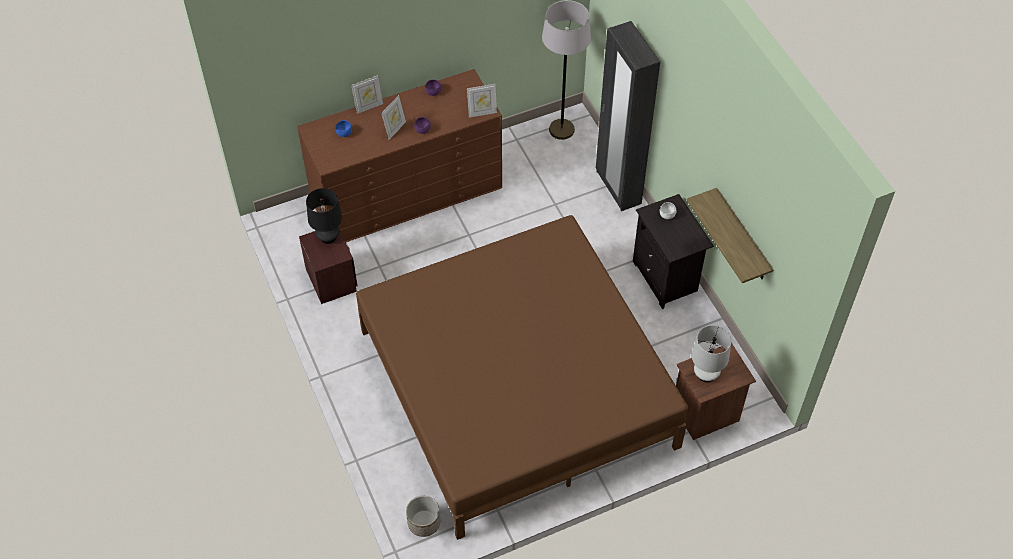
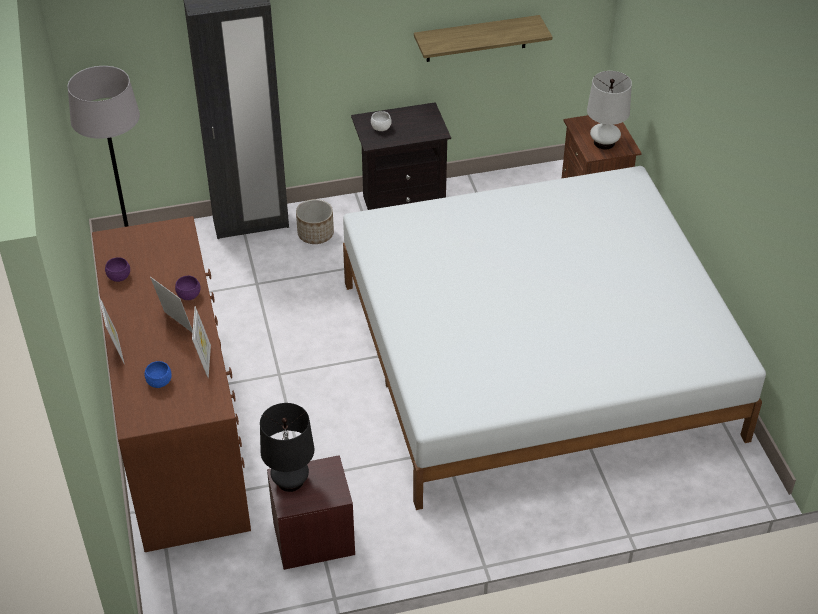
camera: 80 degrees left, 10 degrees down
brown bed [356,215,688,540] -> white bed [343,166,766,510]
planter [406,496,440,537] -> planter moved to [296,199,334,244]
picture frame [467,84,497,118] -> picture frame moved to [192,306,211,379]

